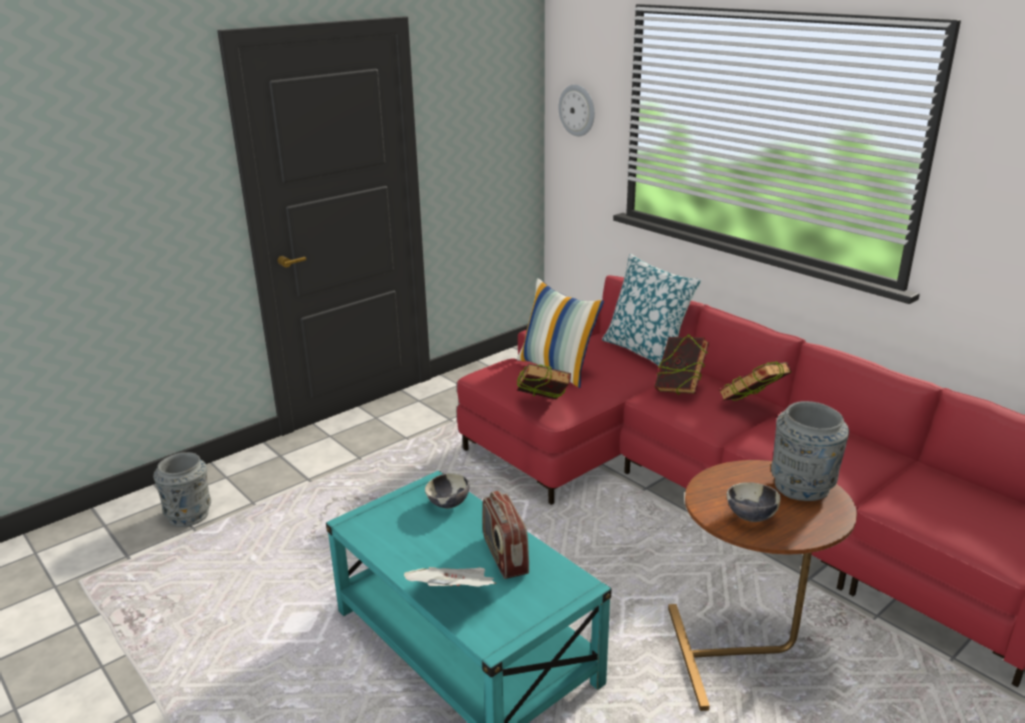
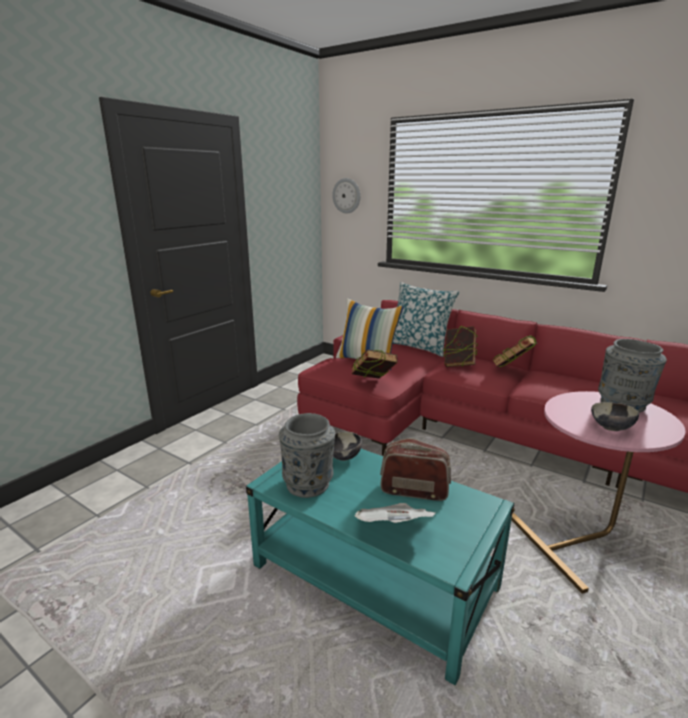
camera: 15 degrees left, 5 degrees down
grey vase [153,452,211,527] -> grey vase moved to [279,413,335,498]
radio [483,491,529,579] -> radio turned 135 degrees clockwise [380,438,451,501]
brown side table [668,460,857,711] -> pink side table [511,391,685,594]

